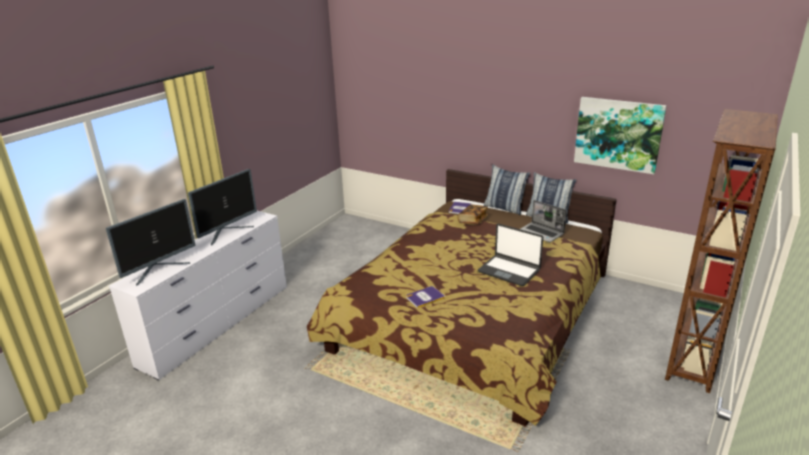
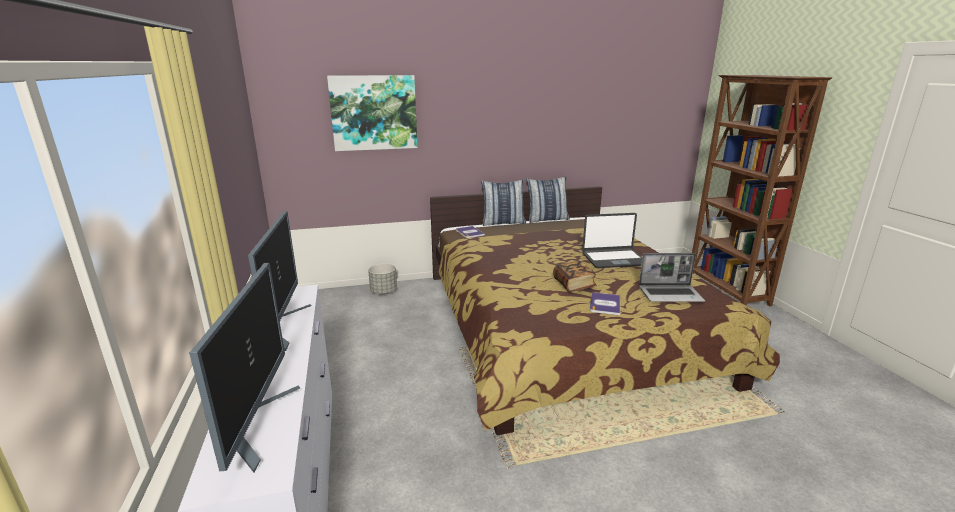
camera: 45 degrees left, 5 degrees down
book [458,205,488,224] -> book moved to [553,261,596,293]
laptop [521,200,567,242] -> laptop moved to [639,253,705,302]
picture [574,97,667,174] -> picture moved to [327,75,418,151]
none -> grey planter [368,263,397,294]

